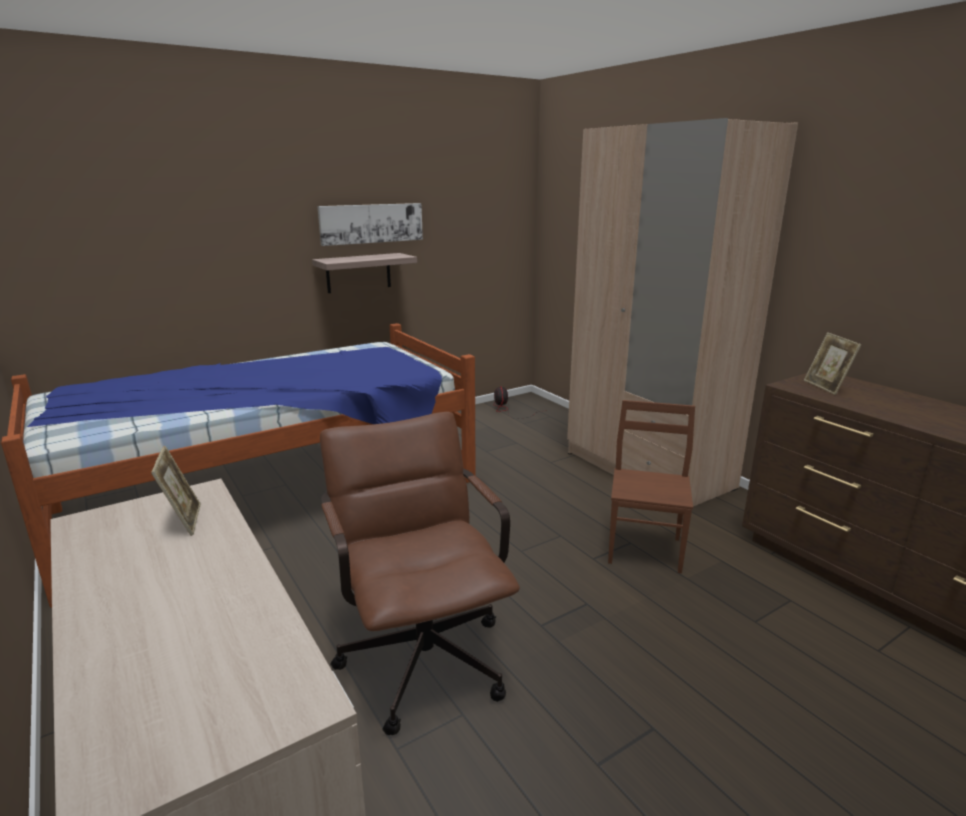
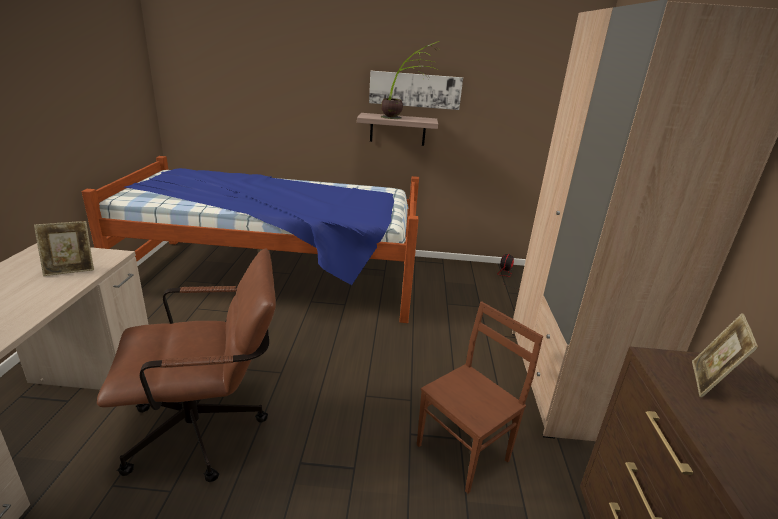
camera: 35 degrees right, 5 degrees up
picture frame [151,446,201,536] -> picture frame turned 45 degrees clockwise [34,221,94,276]
brown office chair [320,412,520,735] -> brown office chair turned 60 degrees clockwise [97,248,276,482]
none -> potted plant [381,41,439,119]

